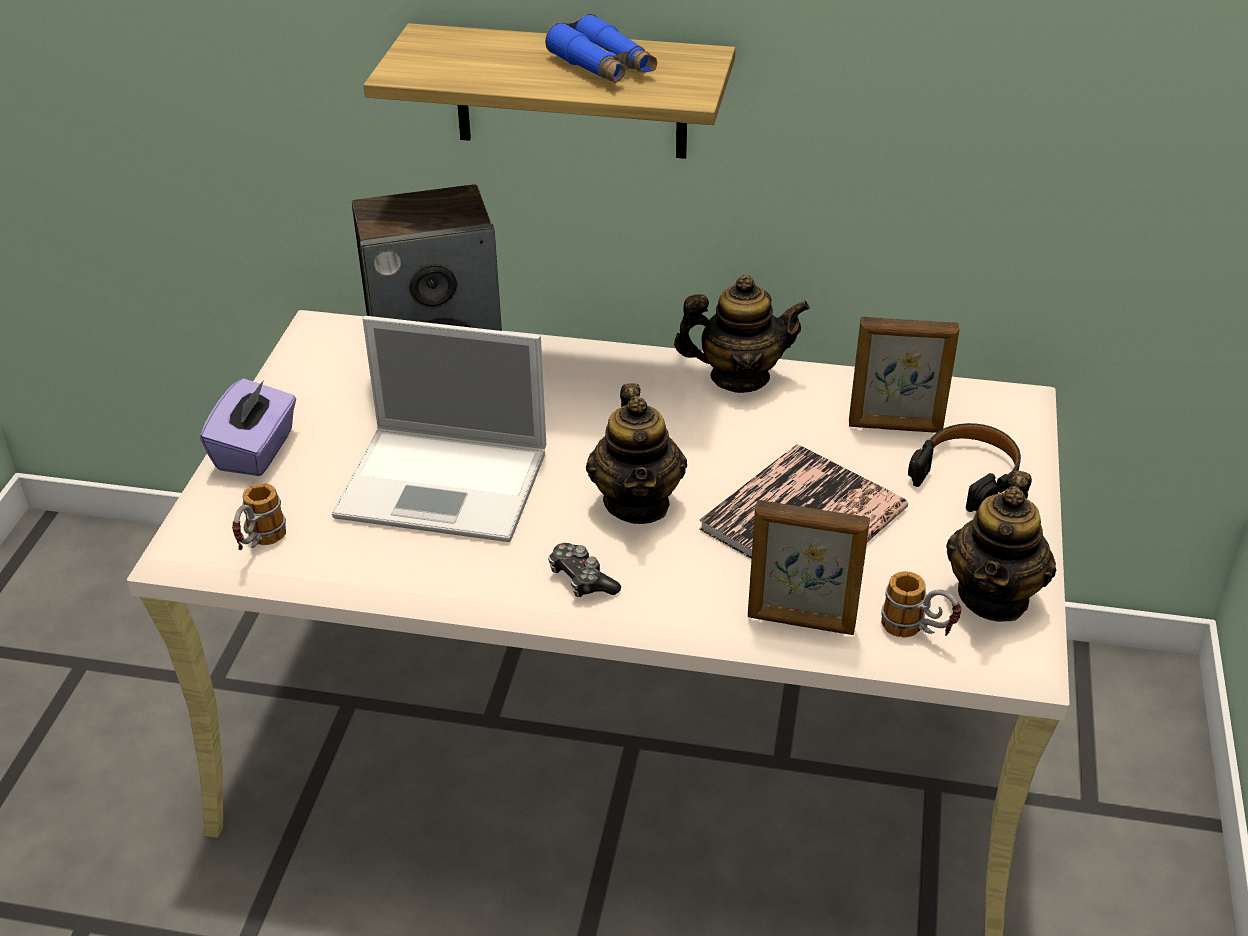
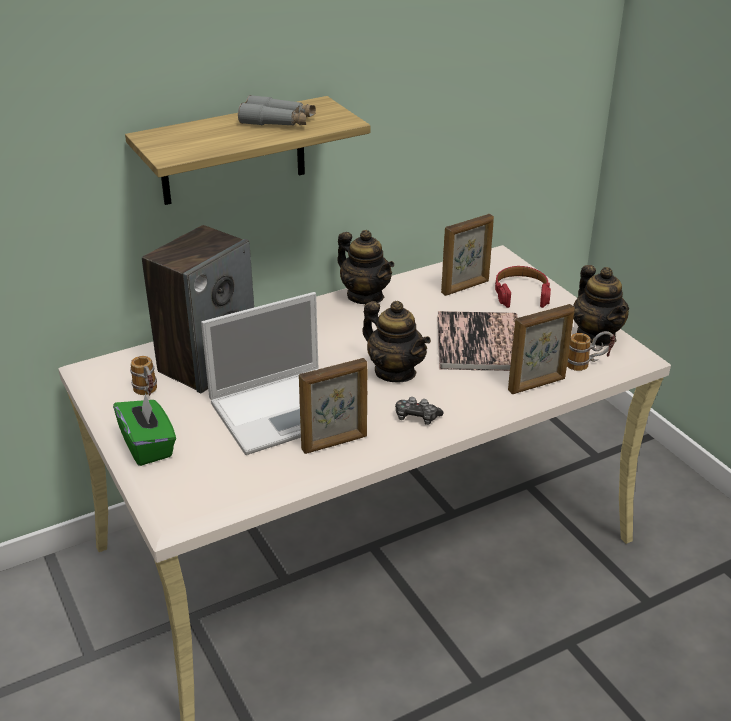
camera: 40 degrees left, 5 degrees down
purple tissue box [200,378,296,476] -> green tissue box [113,393,176,466]
mug [232,483,286,550] -> mug moved to [130,356,157,396]
blue binoculars [545,14,657,83] -> grey binoculars [238,95,316,125]
teapot [674,275,810,393] -> teapot turned 90 degrees clockwise [337,230,394,304]
black headphones [908,423,1021,512] -> red headphones [495,266,551,308]
none -> picture frame [299,358,367,454]

